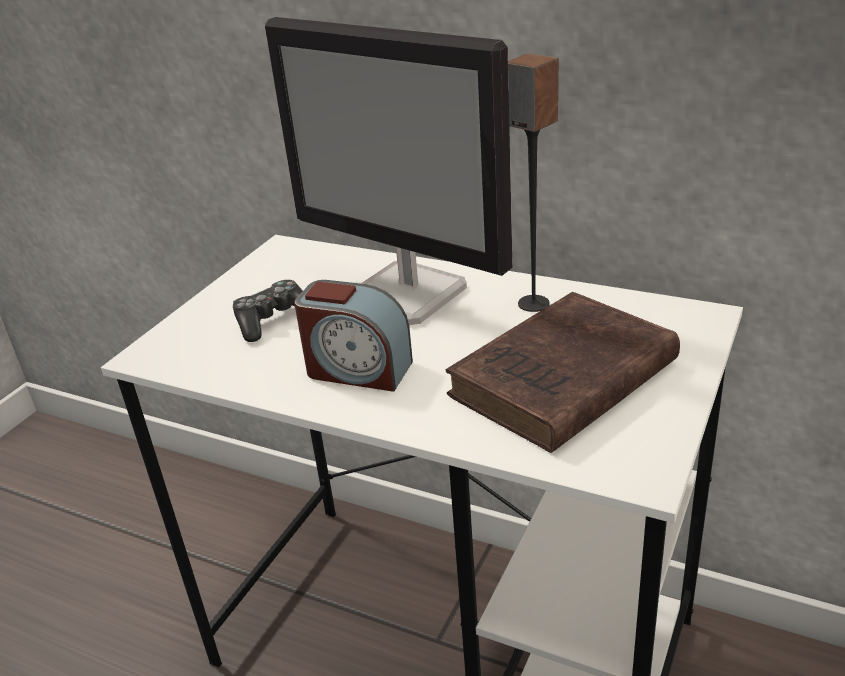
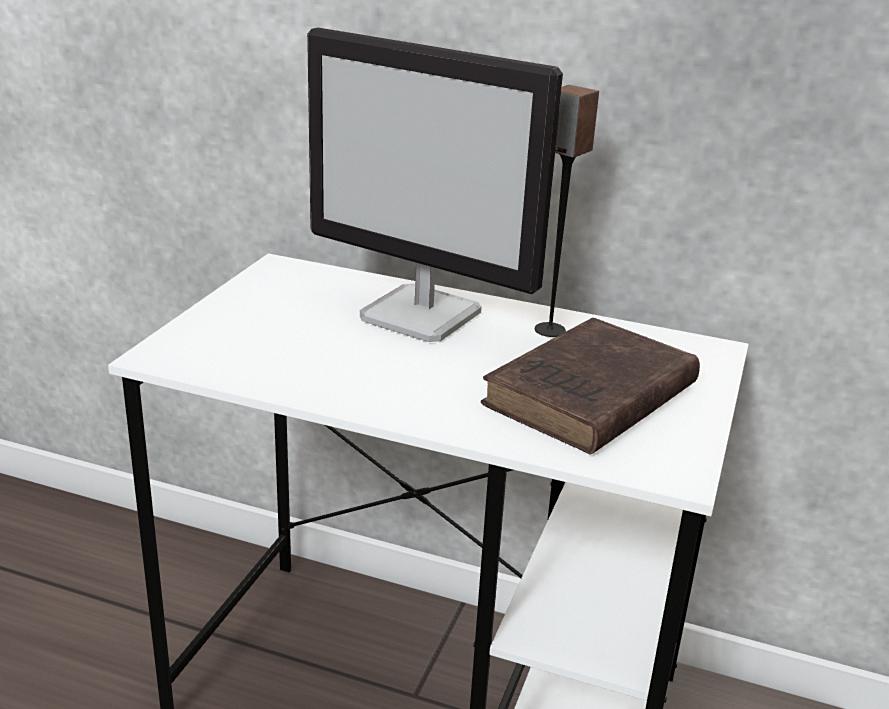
camera: 10 degrees left, 5 degrees down
game controller [233,280,303,342] -> none
alarm clock [294,280,413,392] -> none

